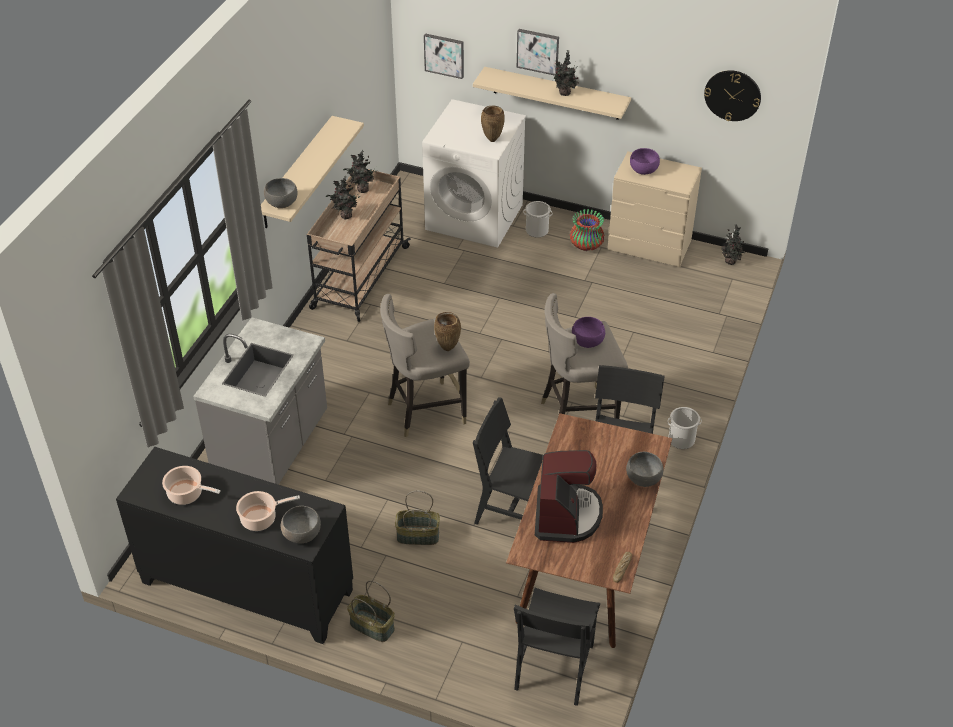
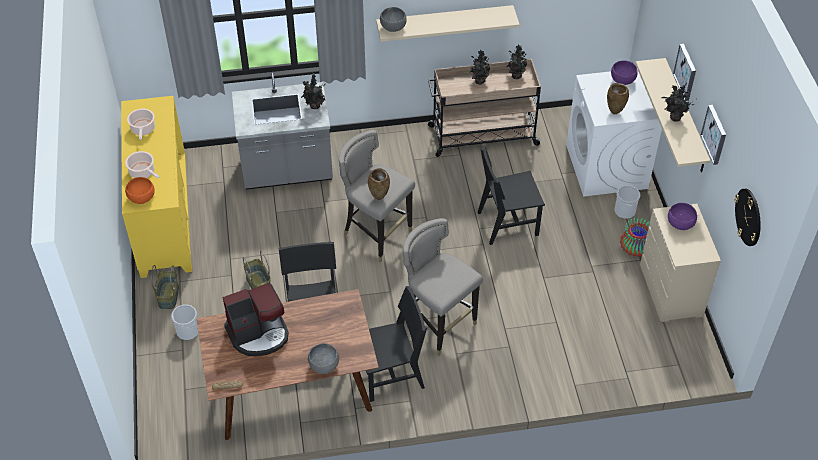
camera: 60 degrees right, 5 degrees up
black cabinet [116,447,353,644] -> yellow cabinet [121,96,192,278]
grey bowl [281,506,321,544] -> orange bowl [125,177,155,204]
picture [424,33,464,79] -> picture moved to [701,105,726,165]
black chair [514,588,600,706] -> black chair moved to [478,145,545,245]
purple bowl [572,317,605,348] -> purple bowl moved to [611,60,638,85]
bucket [667,407,702,449] -> bucket moved to [171,304,198,340]
potted plant [721,224,746,265] -> potted plant moved to [301,73,325,109]

